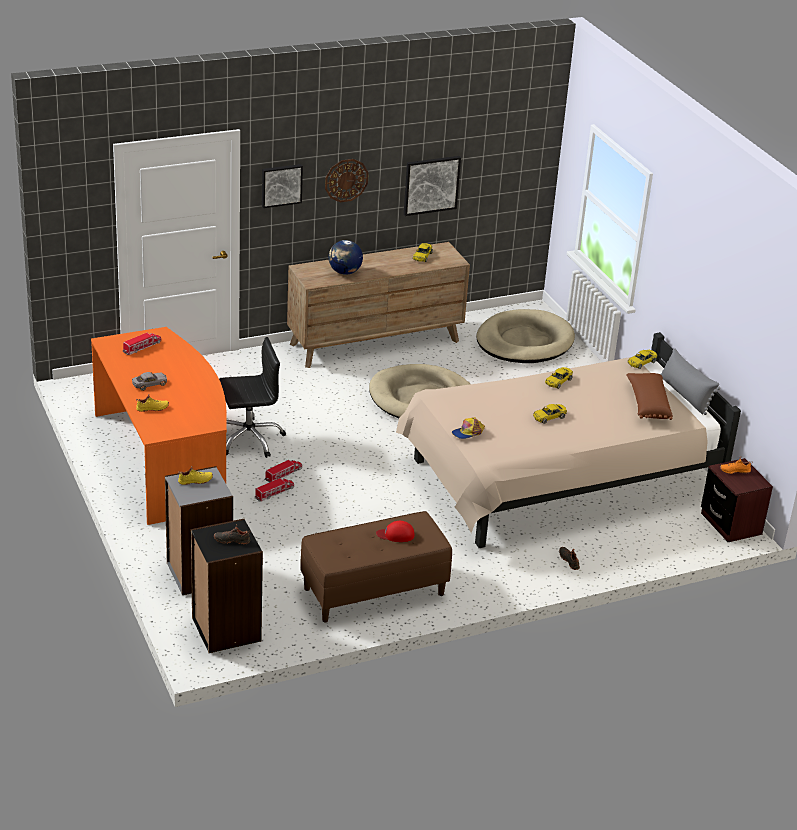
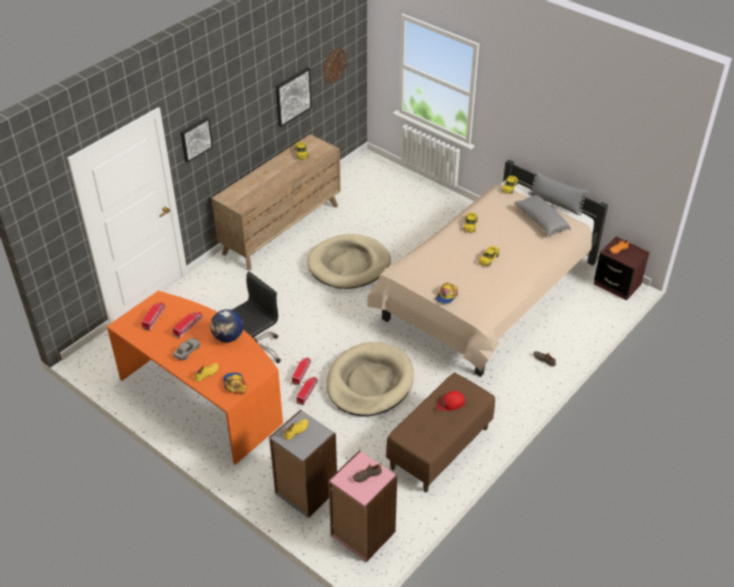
camera: 25 degrees left, 10 degrees up
black bookcase [191,519,263,653] -> pink bookcase [328,450,397,562]
wall clock [325,159,369,202] -> wall clock moved to [323,48,347,83]
globe [329,240,363,275] -> globe moved to [210,309,244,342]
beige dog bed [476,309,575,363] -> beige dog bed moved to [326,342,414,416]
brown pillow [626,373,673,420] -> grey pillow [514,195,571,237]
none -> toy truck [173,312,203,338]
none -> cap [223,372,247,394]

